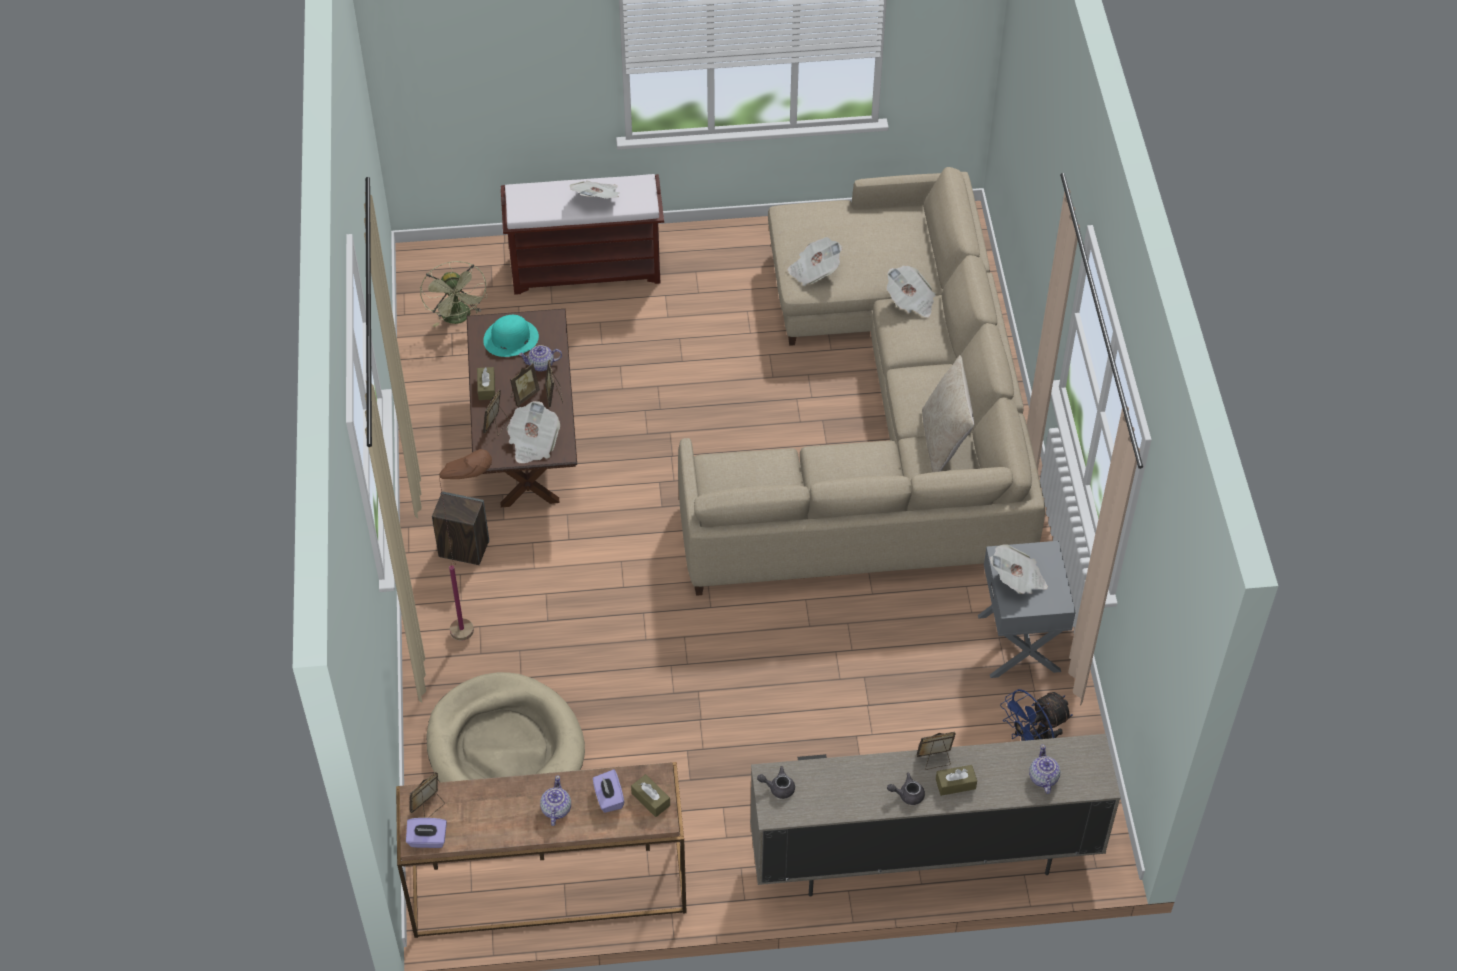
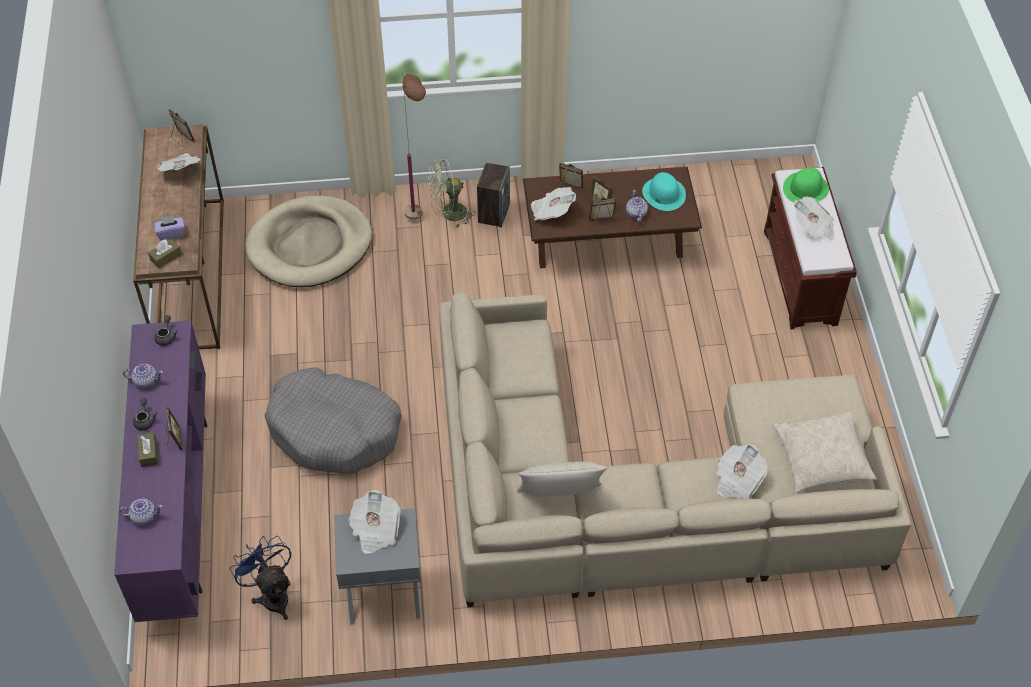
camera: 90 degrees right, 0 degrees up
purple tissue box [406,818,447,848] -> none
green fan [420,261,487,327] -> green fan moved to [428,159,476,228]
brown tissue box [477,367,495,400] -> none
teapot [540,775,571,826] -> teapot moved to [123,364,163,389]
beige tv stand [750,734,1121,897] -> purple tv stand [114,320,207,622]
newspaper [787,237,842,286] -> newspaper moved to [157,153,201,171]
none -> grey dog bed [264,367,402,474]
none -> beige pillow [772,412,877,493]
none -> green hat [783,168,829,203]

